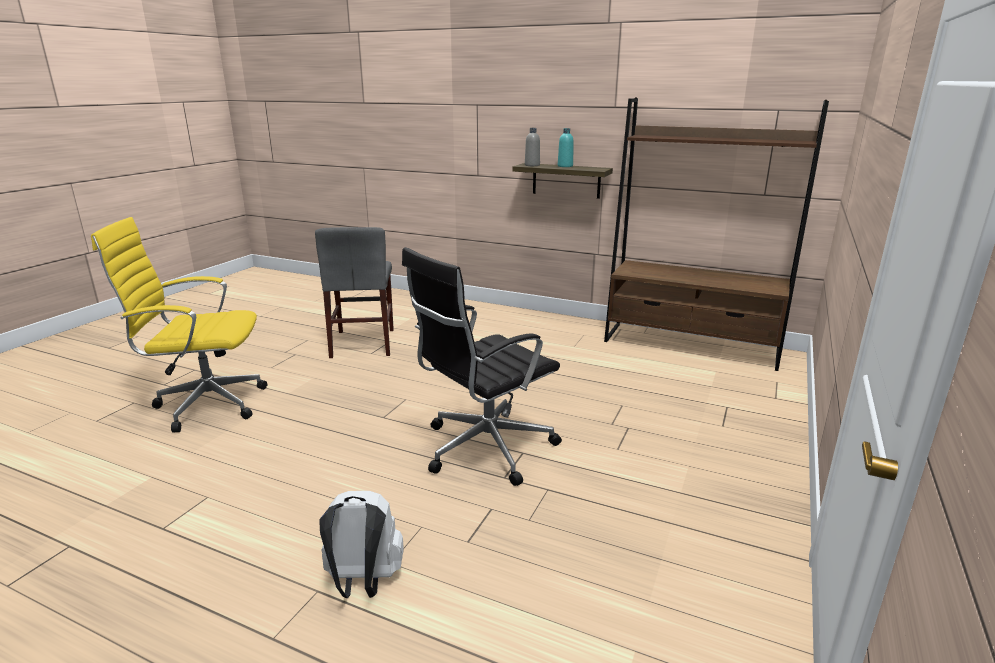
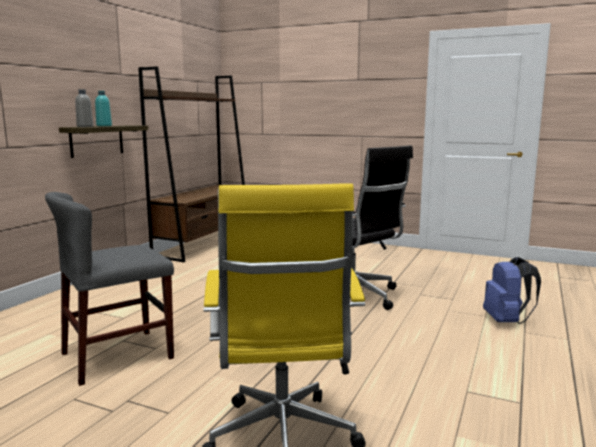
camera: 90 degrees left, 10 degrees down
grey chair [315,227,394,358] -> grey chair turned 150 degrees clockwise [45,192,174,386]
white backpack [319,491,404,598] -> blue backpack [483,257,541,324]

